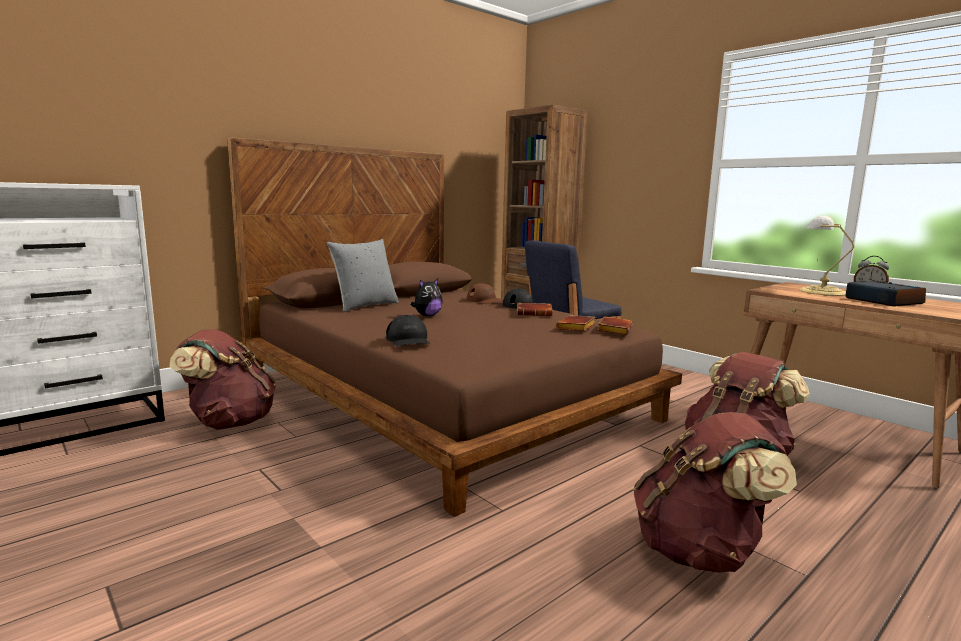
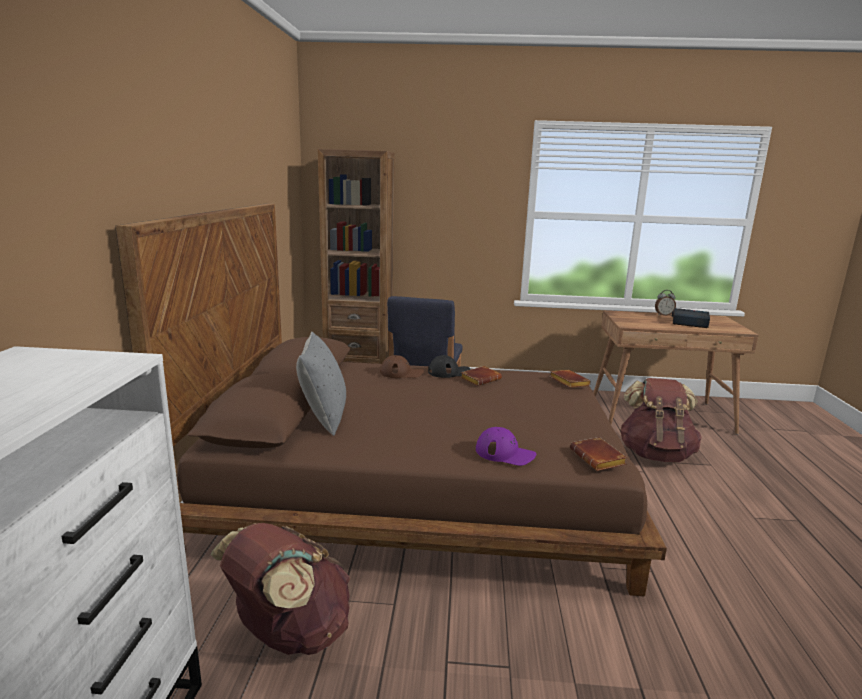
camera: 45 degrees left, 5 degrees up
black cap [386,315,430,346] -> purple cap [476,427,536,466]
plush toy [411,278,443,316] -> none
brown book [556,315,595,331] -> brown book moved to [570,437,627,471]
brown backpack [633,412,797,573] -> none
table lamp [799,215,854,296] -> none

